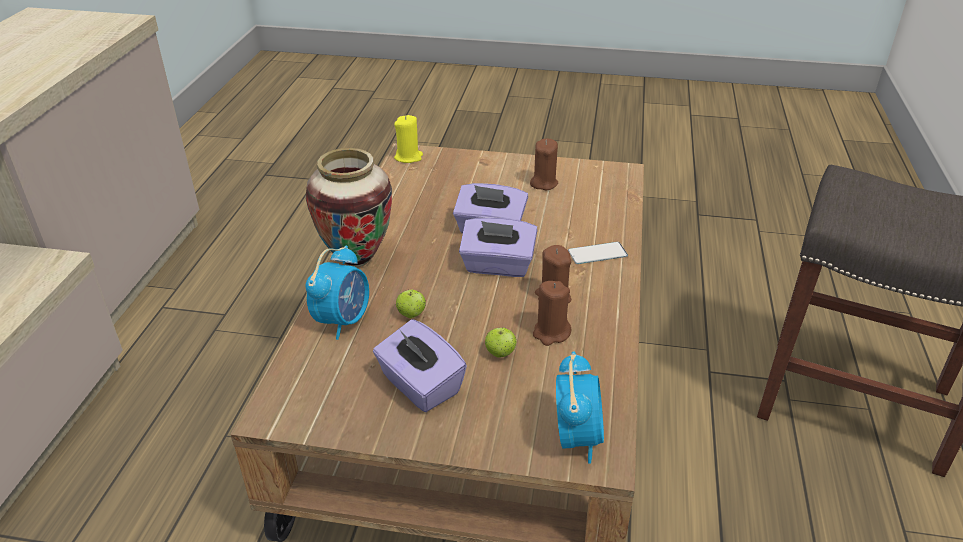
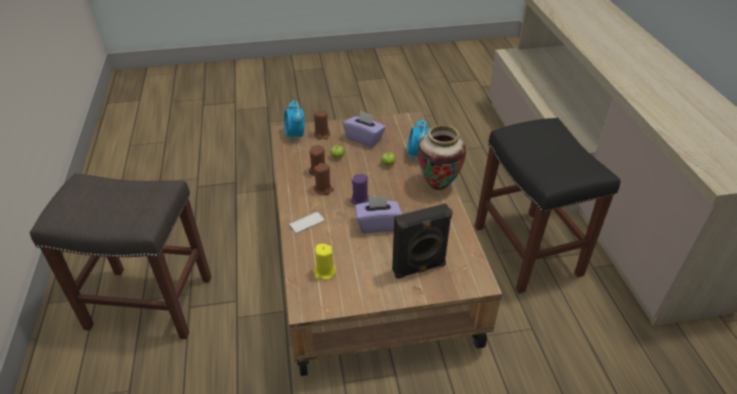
camera: 160 degrees right, 5 degrees up
yellow candle [394,115,423,163] -> yellow candle moved to [314,244,336,280]
purple tissue box [459,217,537,277] -> purple candle [351,174,370,205]
brown candle [530,139,558,190] -> brown candle moved to [314,110,330,140]
none -> black speaker [392,203,453,279]
none -> black stool [475,118,621,294]

